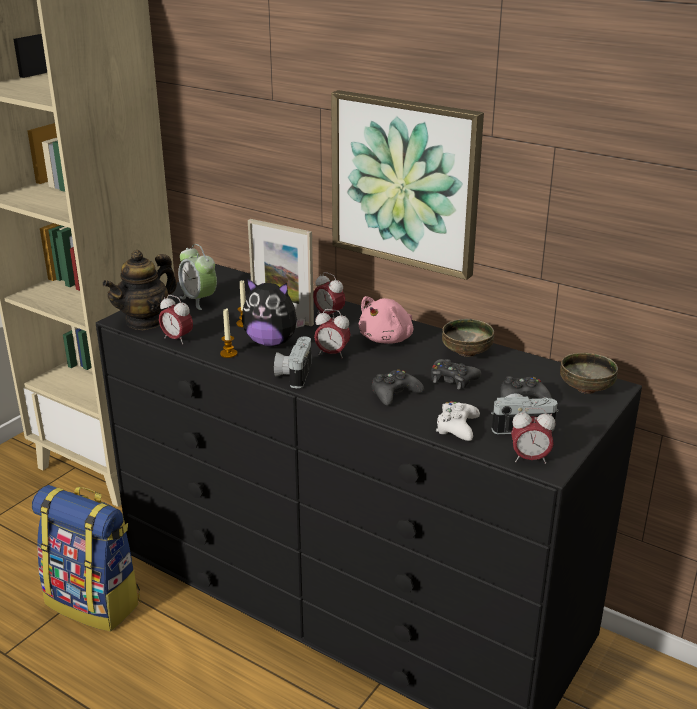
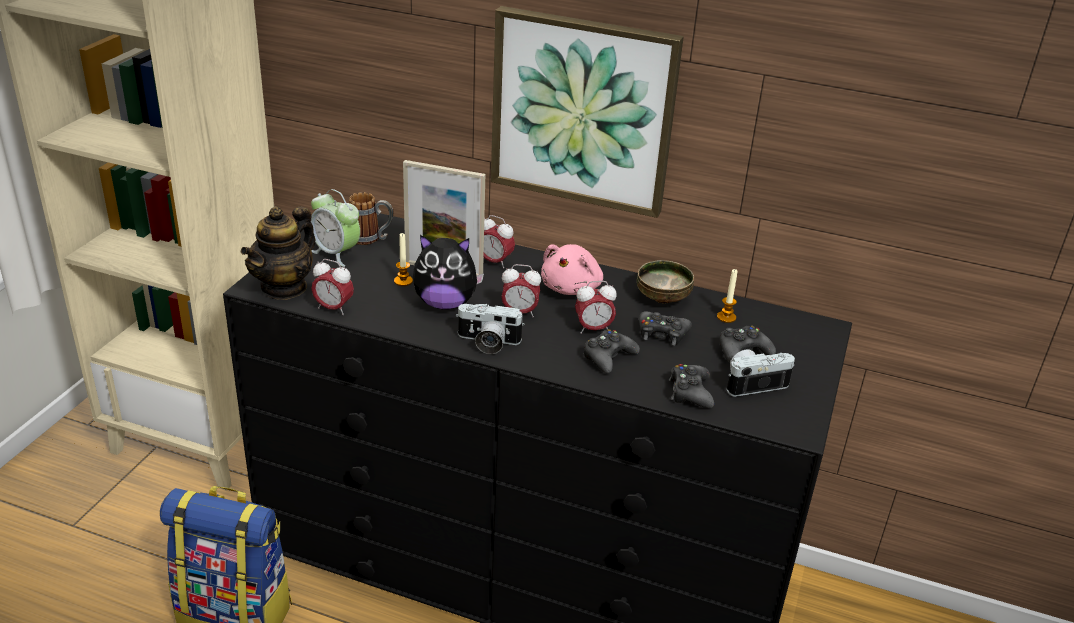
camera: 15 degrees left, 5 degrees up
candle [220,308,237,358] -> candle moved to [717,269,738,323]
camera [274,336,311,388] -> camera turned 75 degrees counterclockwise [456,304,525,354]
white game controller [435,401,480,441] -> black game controller [669,364,714,408]
alarm clock [511,408,555,464] -> alarm clock moved to [575,281,617,334]
bowl [560,353,618,394] -> none
none -> mug [349,192,393,245]

